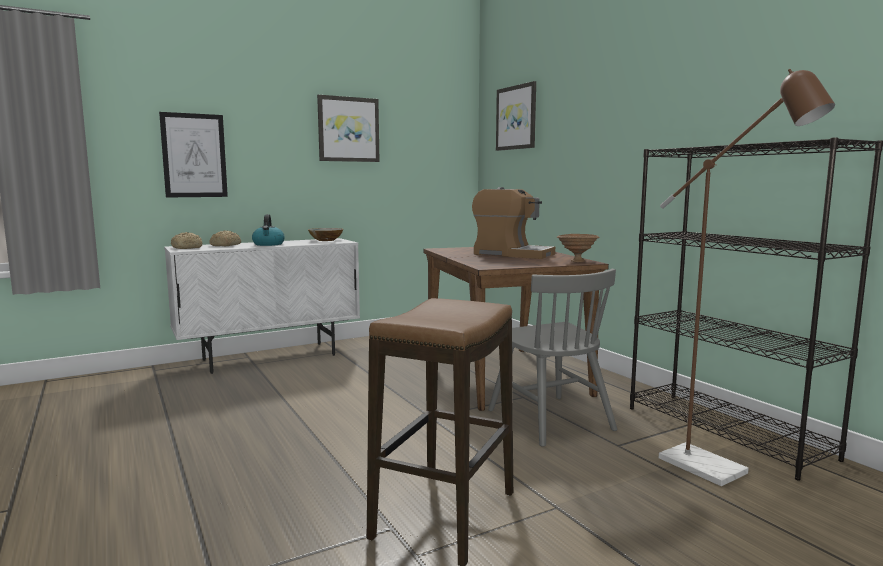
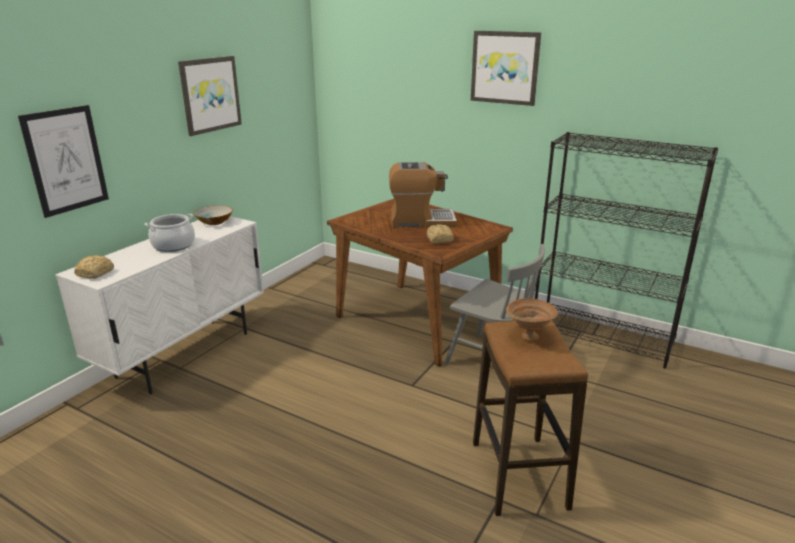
camera: 30 degrees left, 15 degrees up
bread [209,230,241,246] -> bread moved to [427,224,454,244]
kettle [252,214,285,246] -> cooking pot [144,213,195,252]
picture [496,81,536,151] -> picture moved to [471,31,541,106]
brown bowl [557,234,599,262] -> brown bowl moved to [506,298,558,341]
brown floor lamp [659,69,835,486] -> none

